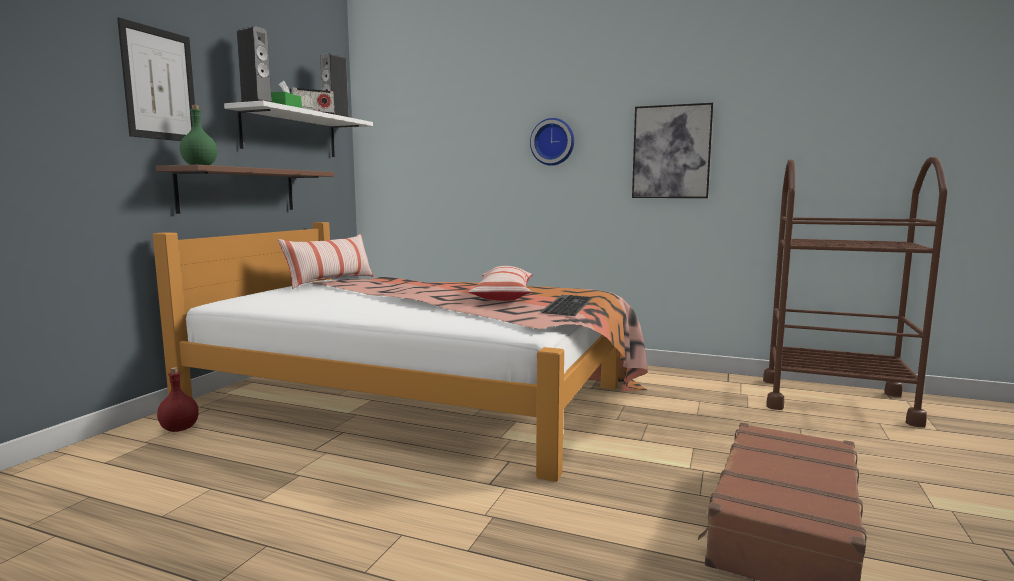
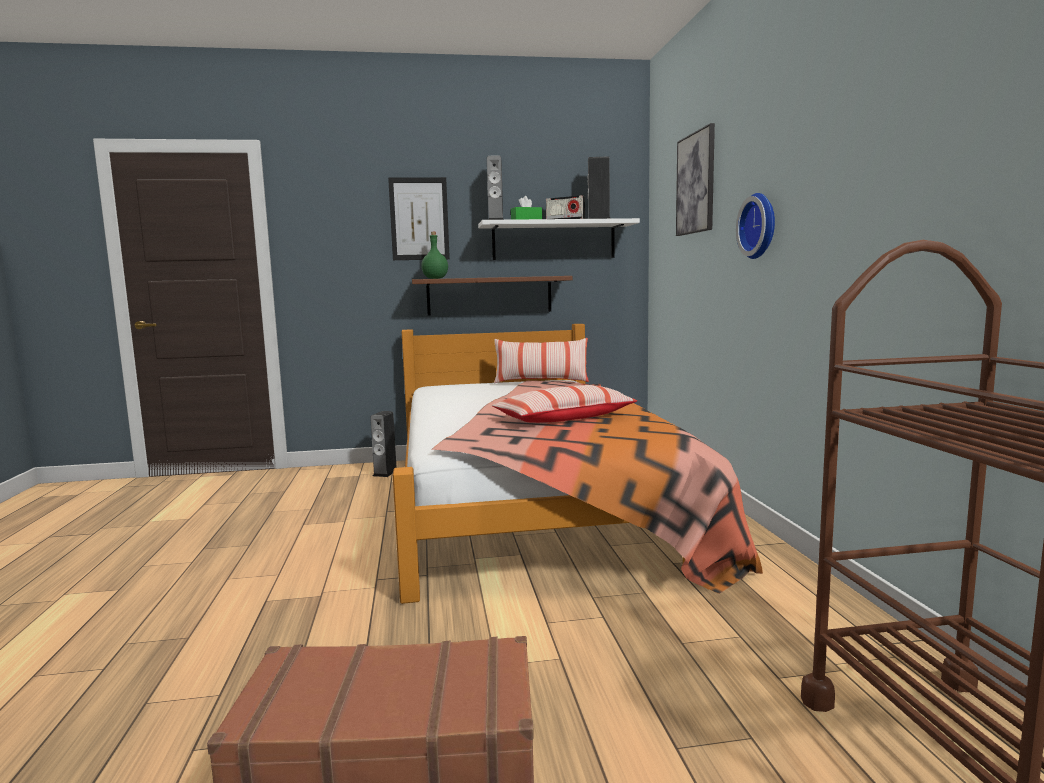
camera: 60 degrees right, 0 degrees up
red bottle [157,367,199,432] -> speaker [370,411,397,477]
keyboard [540,295,592,316] -> none
picture [632,103,713,198] -> picture moved to [676,123,715,236]

